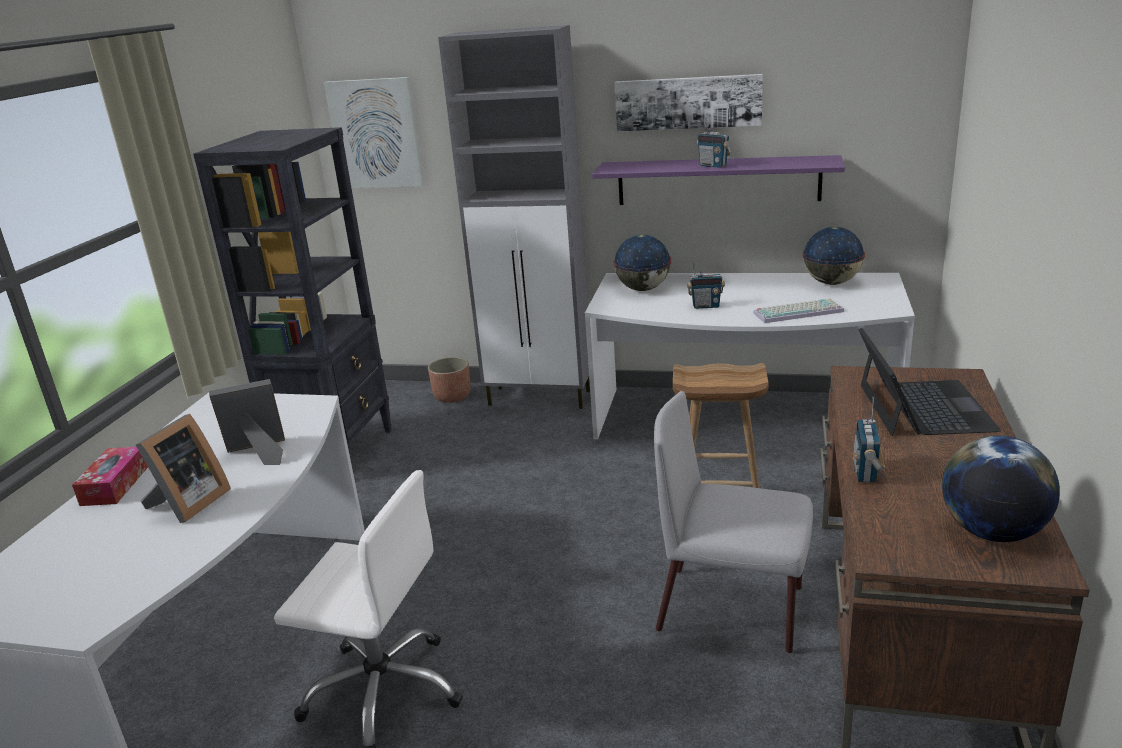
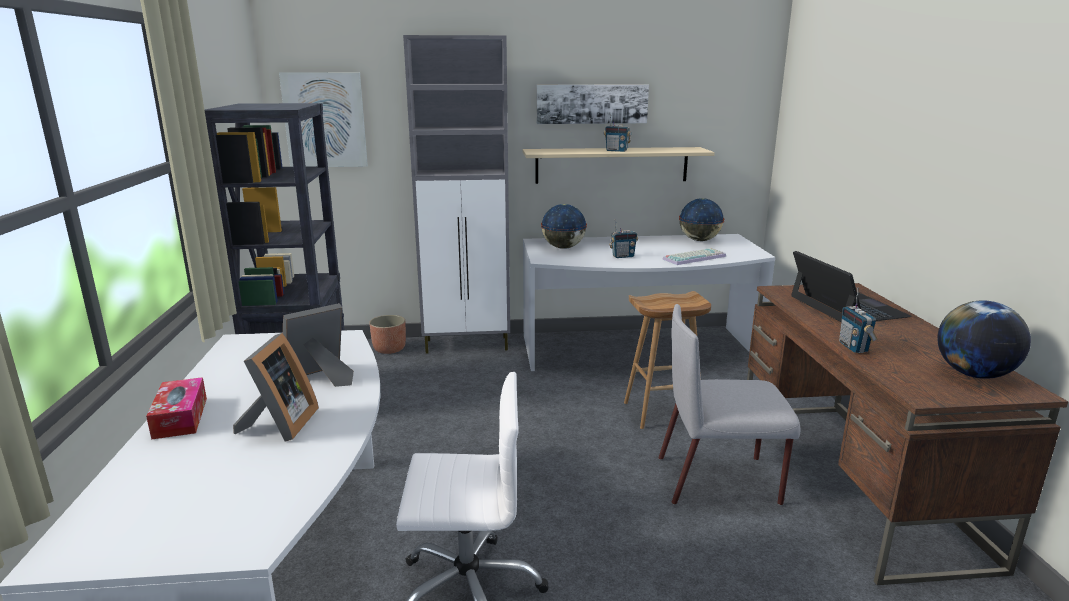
camera: 20 degrees left, 5 degrees down
purple shelf [592,155,845,205] -> beige shelf [523,147,715,184]

